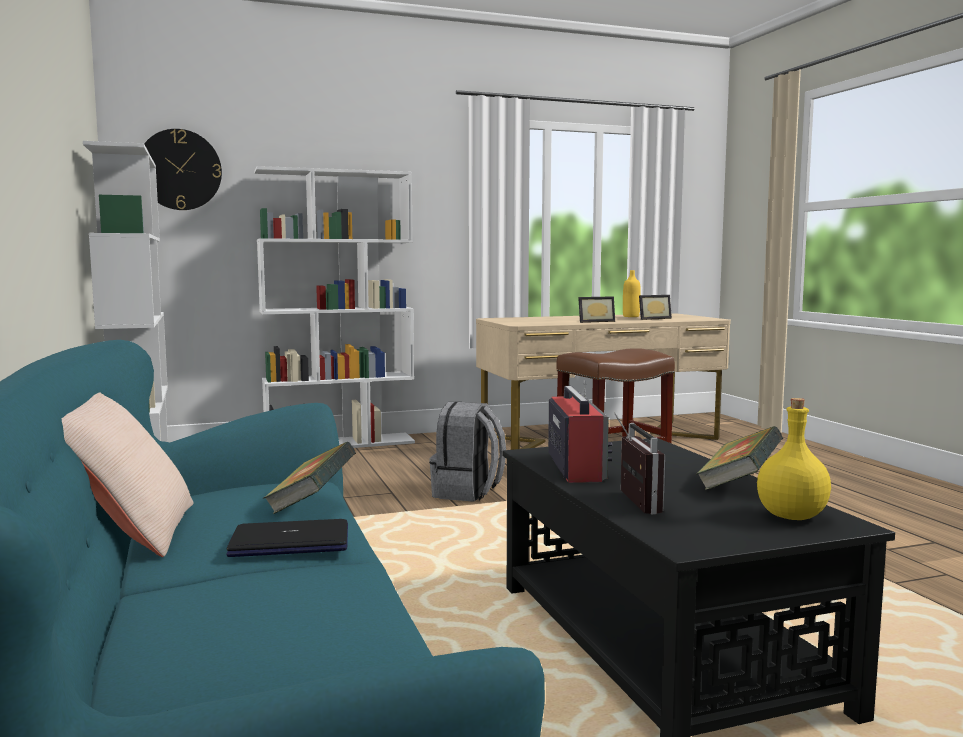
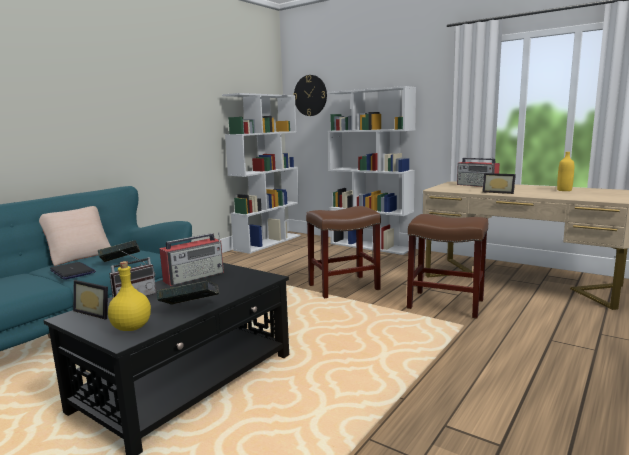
camera: 55 degrees right, 5 degrees up
grey backpack [429,402,506,502] -> brown stool [306,206,381,298]
picture frame [639,295,672,320] -> picture frame moved to [73,280,108,320]
none -> radio [457,158,500,187]

